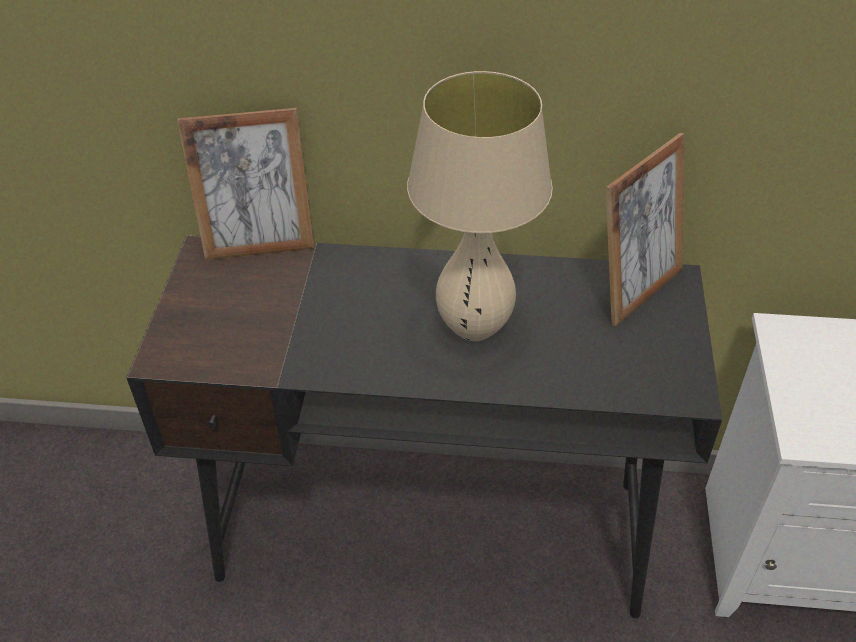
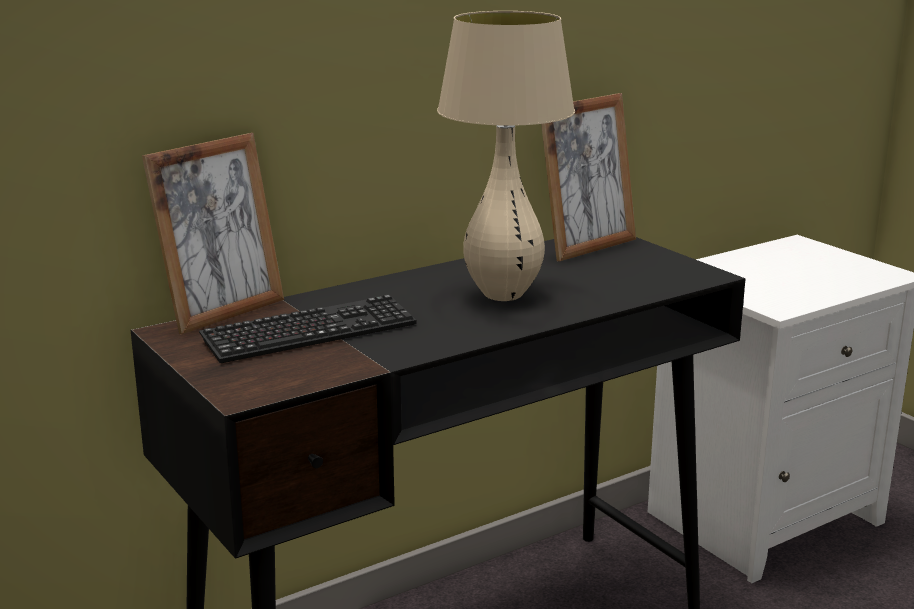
camera: 40 degrees left, 25 degrees down
picture frame [606,133,684,327] -> picture frame turned 45 degrees clockwise [541,93,636,261]
none -> keyboard [199,294,417,363]

